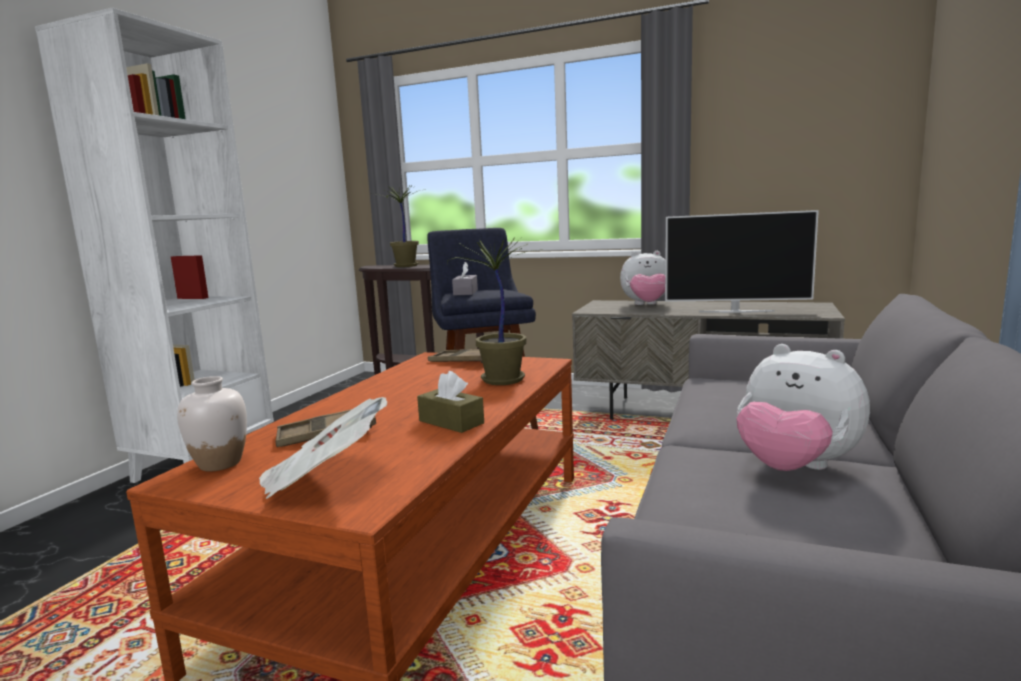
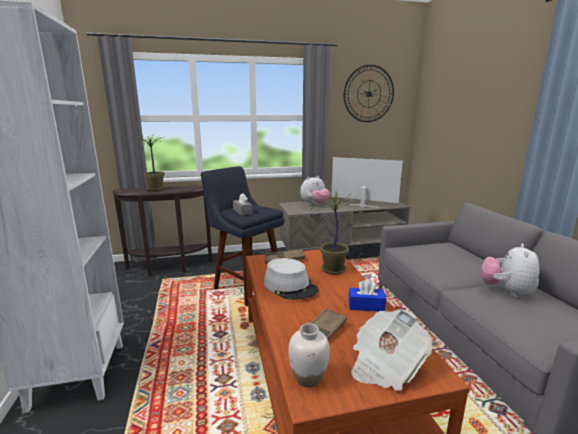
camera: 35 degrees left, 5 degrees up
brown tissue box [417,371,484,433] -> blue tissue box [349,279,386,311]
television [665,210,819,313] -> television turned 135 degrees counterclockwise [331,157,403,208]
plush toy [736,344,870,471] -> plush toy turned 105 degrees clockwise [481,244,539,298]
none -> grey hat [264,258,319,300]
none -> wall clock [344,65,394,122]

